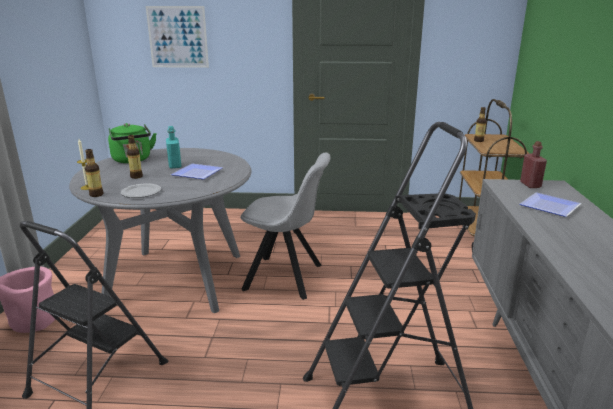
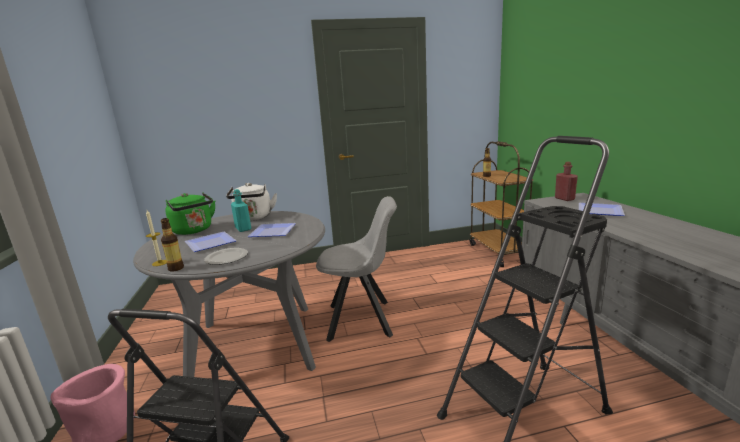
camera: 15 degrees left, 5 degrees down
bottle [127,135,143,179] -> plate [185,232,236,252]
picture [146,6,209,68] -> none
none -> white kettle [226,183,277,221]

